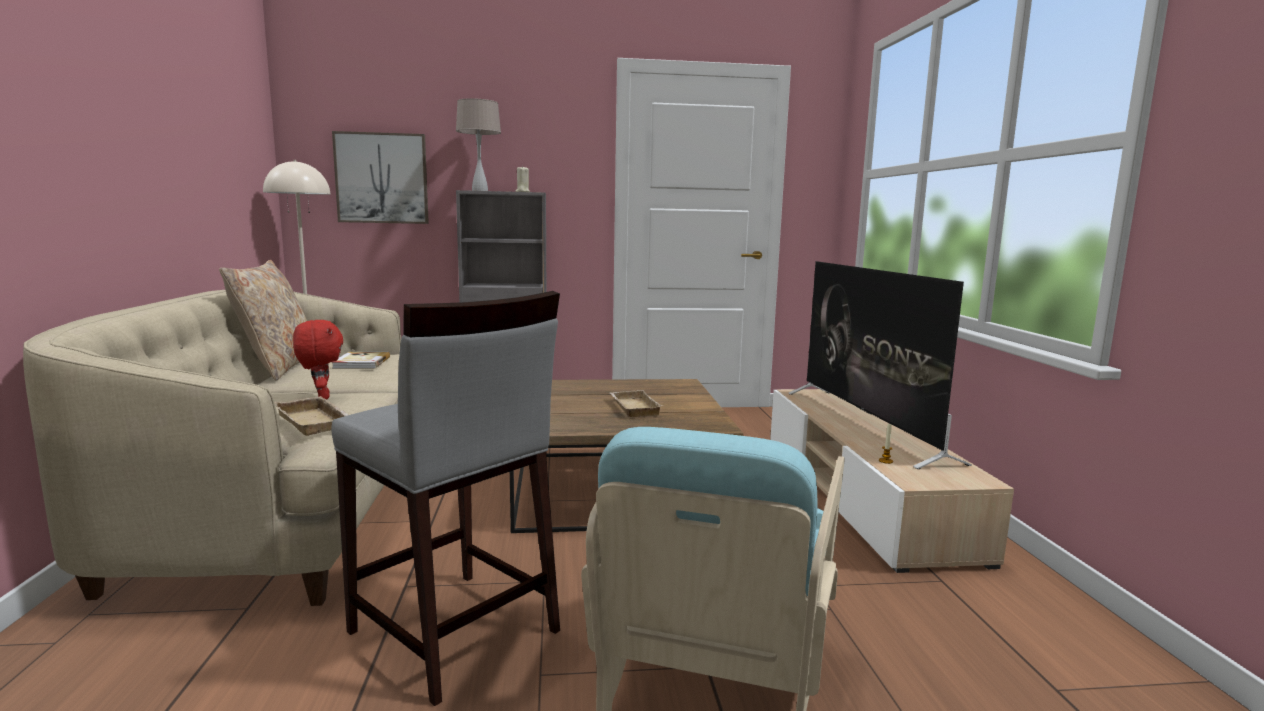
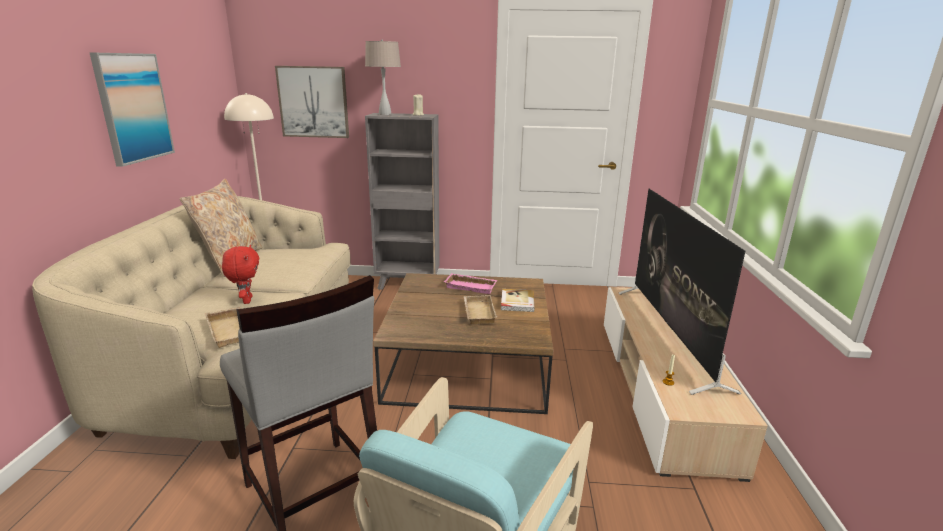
camera: 10 degrees right, 10 degrees up
book [332,352,390,369] -> book moved to [501,289,535,312]
none -> picture [89,52,175,167]
none -> pink tray [444,273,498,294]

